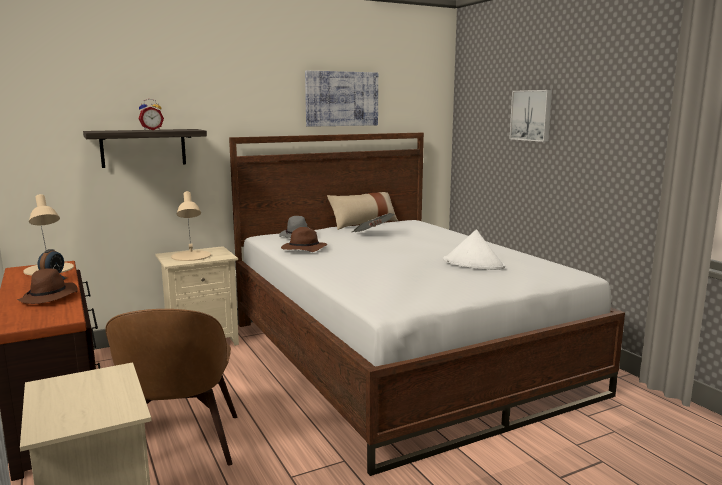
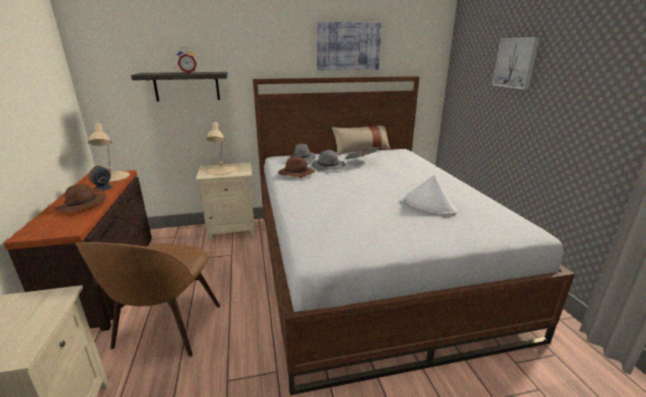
camera: 15 degrees right, 10 degrees up
none -> grey hat [312,150,346,171]

